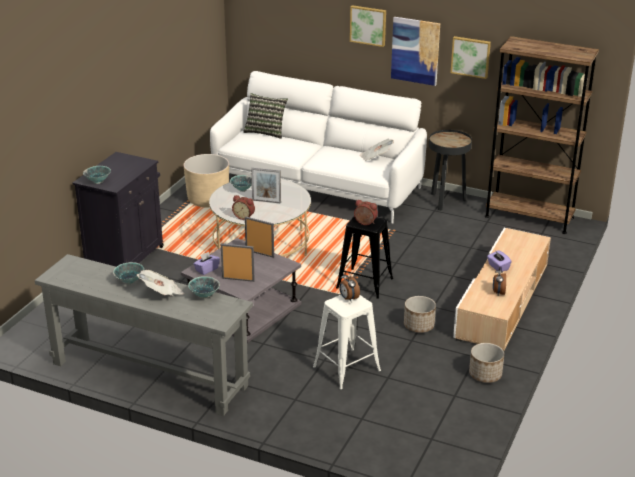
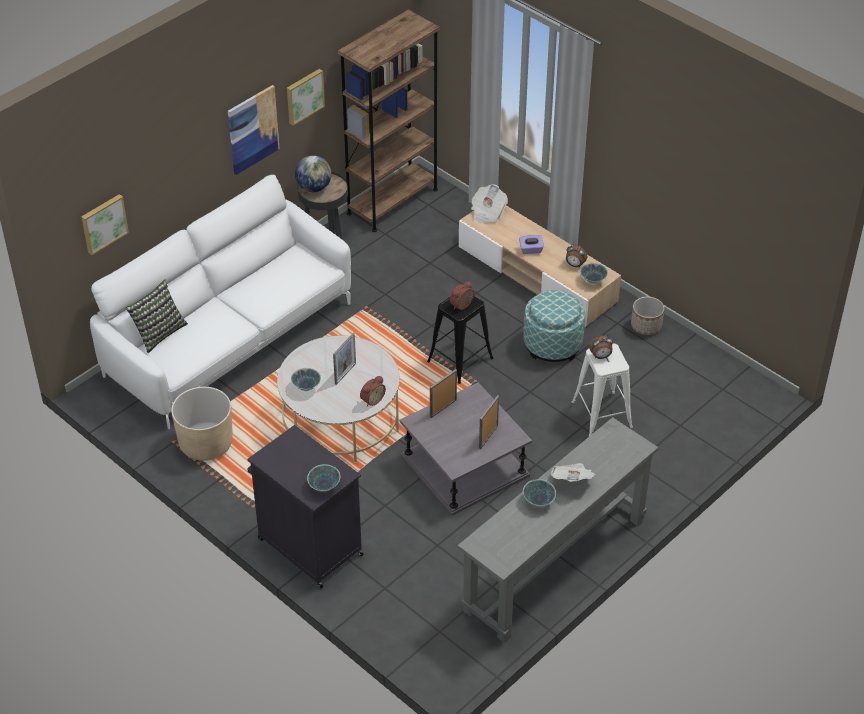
camera: 70 degrees left, 15 degrees up
bowl [188,276,220,299] -> bowl moved to [580,263,608,284]
purple tissue box [193,252,220,275] -> none
picture [350,5,386,47] -> picture moved to [81,194,129,255]
newspaper [360,139,394,161] -> newspaper moved to [471,184,508,223]
planter [404,296,436,333] -> ottoman [523,290,585,362]
none -> globe [295,155,331,192]

